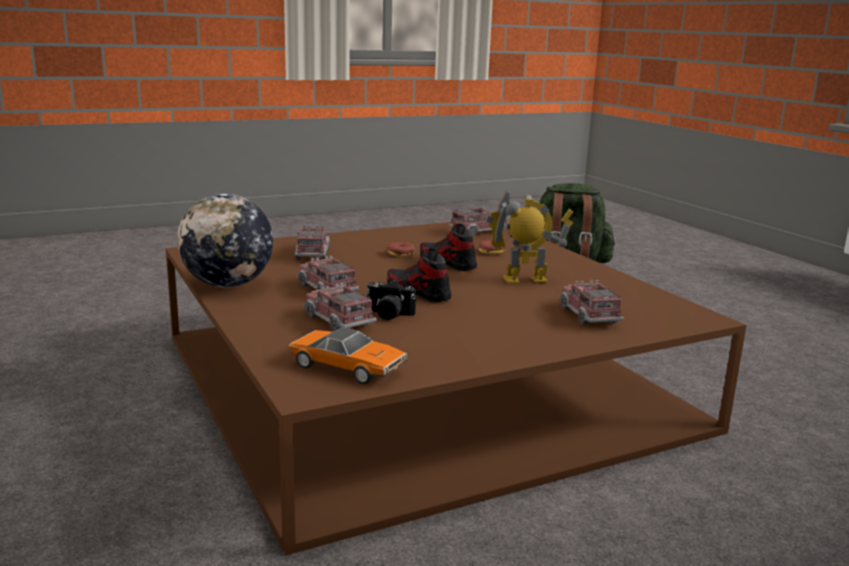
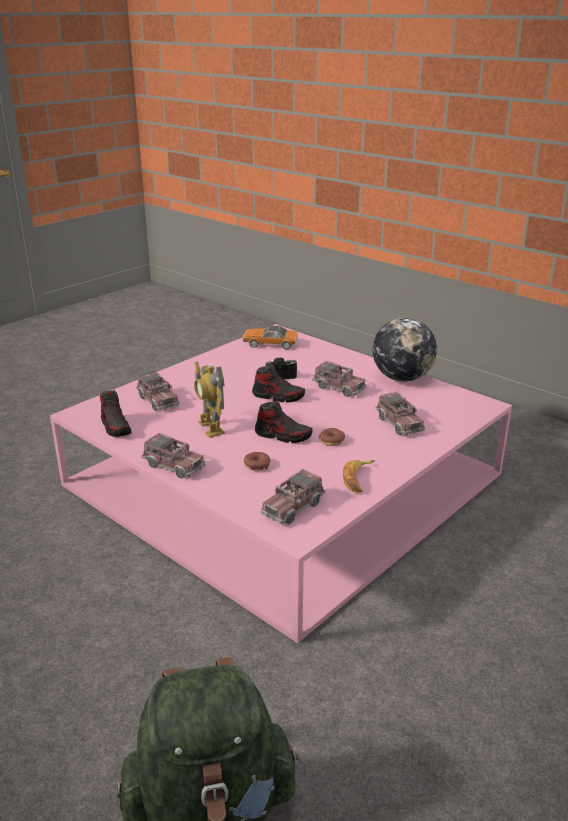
camera: 160 degrees right, 10 degrees up
brown coffee table [166,222,746,555] -> pink coffee table [50,324,512,643]
toy truck [304,283,377,331] -> toy truck moved to [141,433,205,479]
toy robot [486,189,573,284] -> toy robot turned 90 degrees clockwise [194,362,225,438]
none -> shoe [100,390,131,437]
none -> banana [343,460,375,493]

